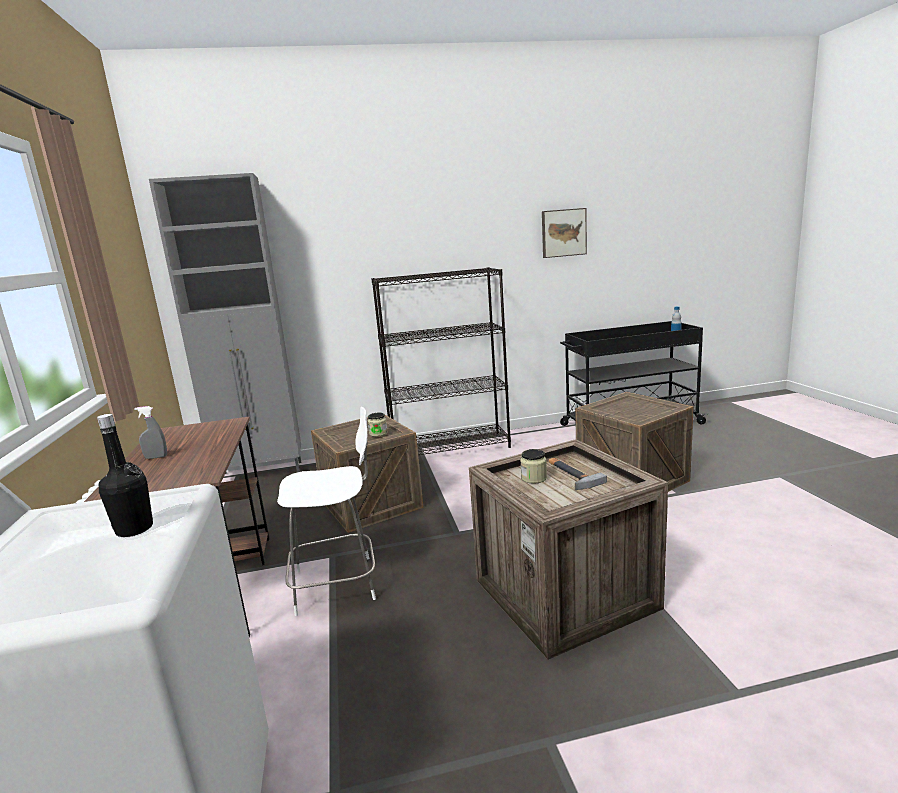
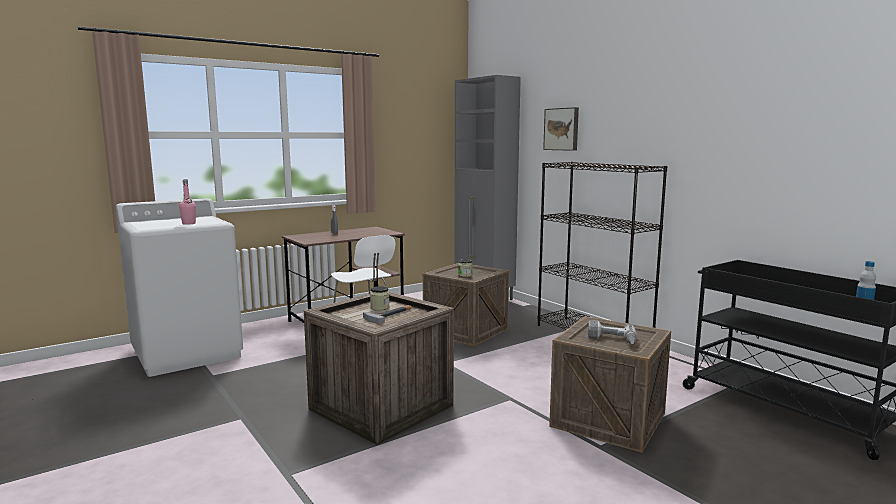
camera: 65 degrees right, 5 degrees down
black bottle [97,414,153,537] -> pink bottle [179,180,196,225]
picture [542,208,587,258] -> picture moved to [543,107,579,151]
none -> power drill [588,320,637,344]

